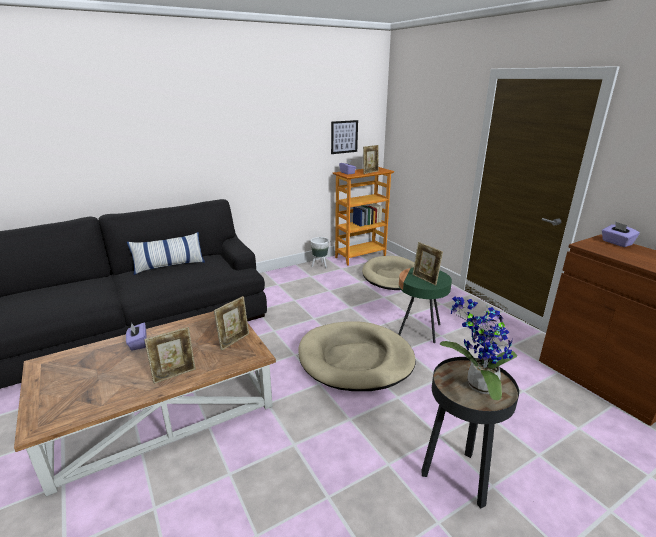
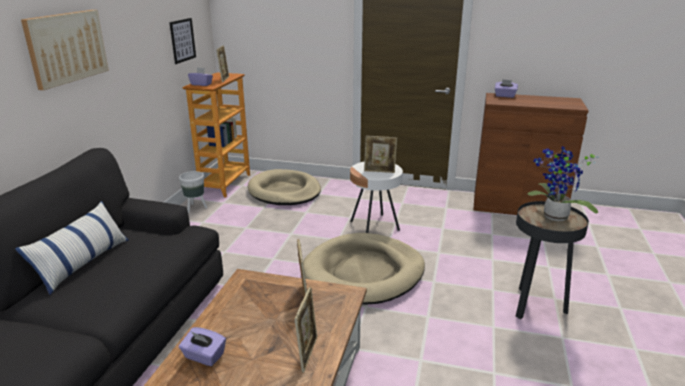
camera: 45 degrees left, 0 degrees up
green side table [398,268,452,343] -> white side table [350,161,403,233]
none -> picture [21,10,109,90]

